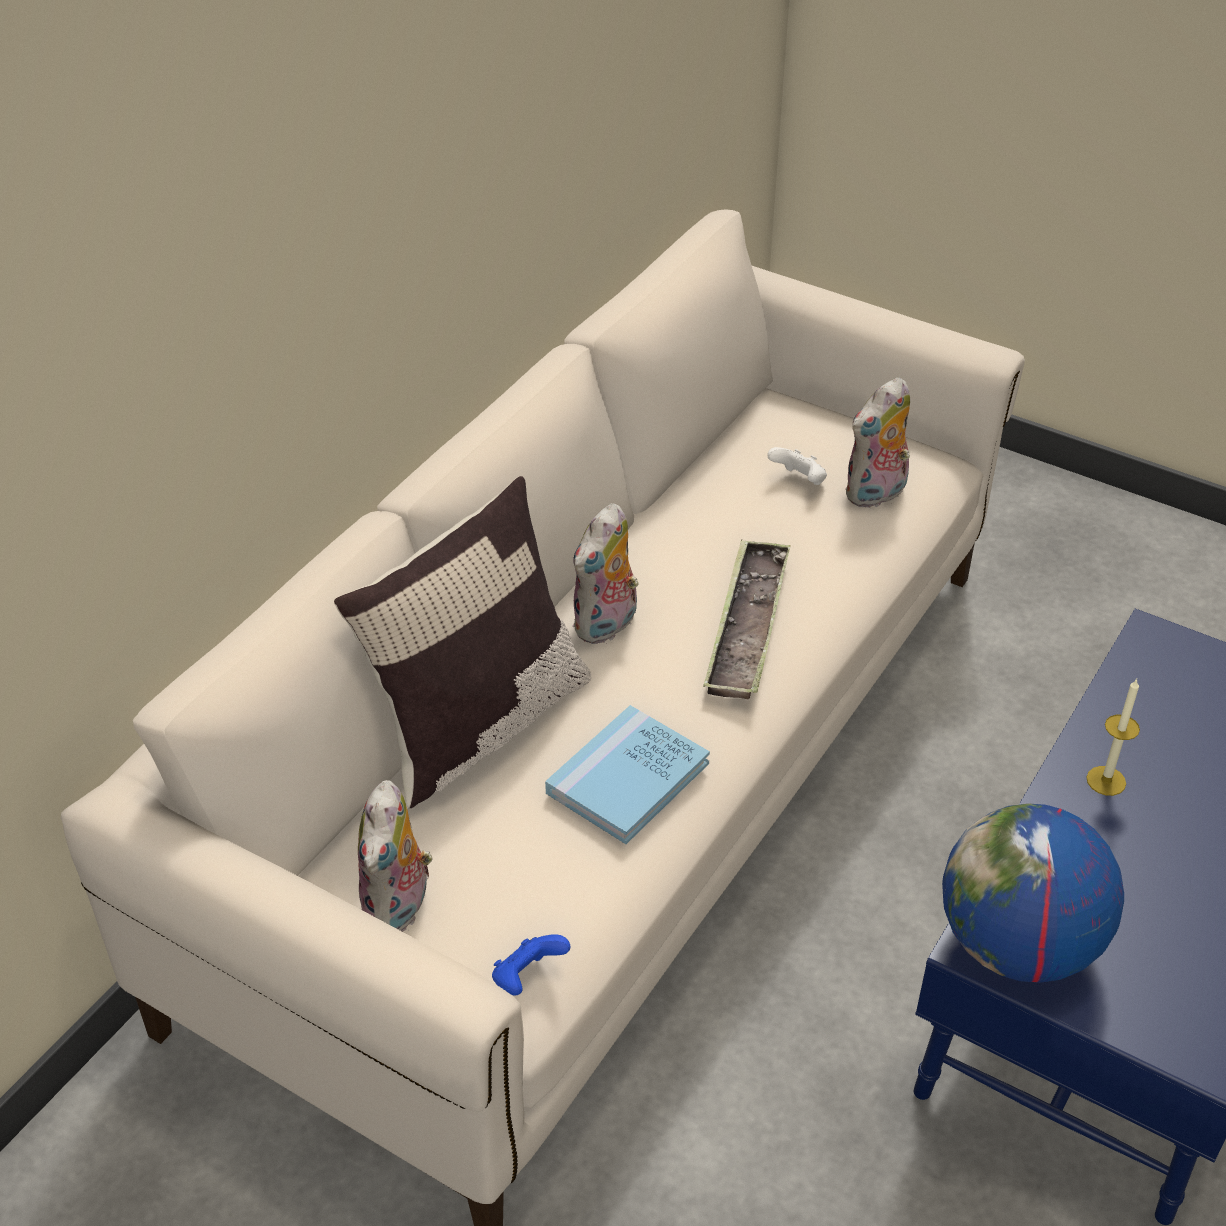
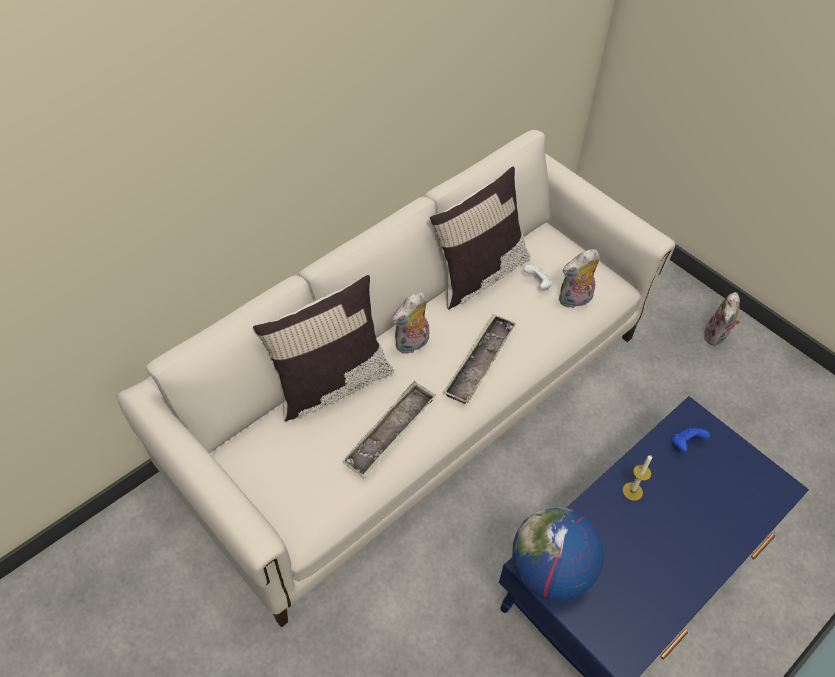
camera: 15 degrees right, 10 degrees up
plush toy [358,780,432,932] -> plush toy moved to [703,292,740,346]
blue game controller [492,934,570,995] -> blue game controller moved to [672,428,710,452]
blue book [545,705,710,844] -> tray [343,381,436,478]
none -> pillow [430,166,530,309]

